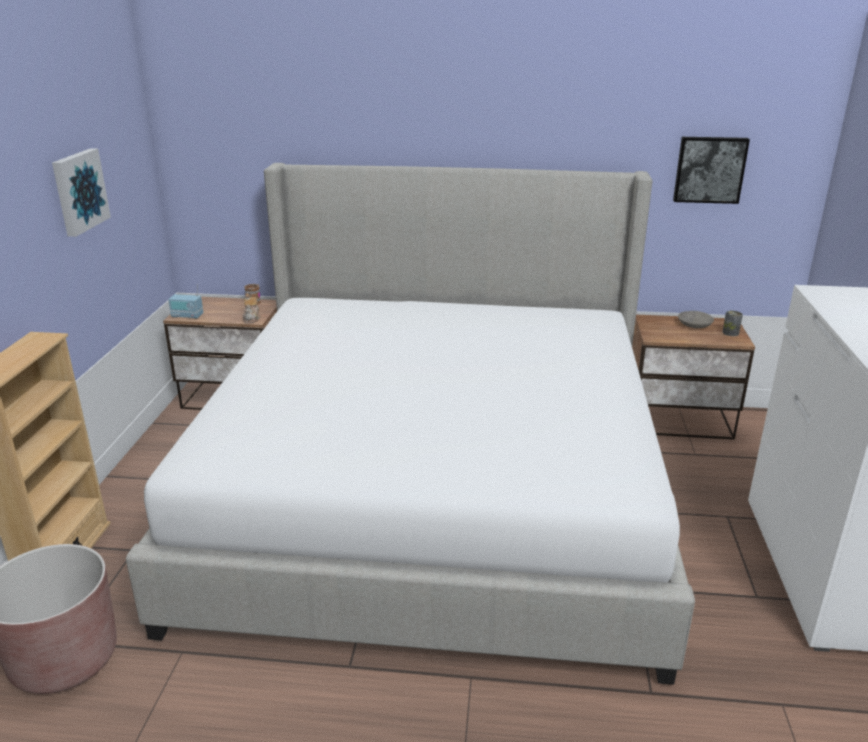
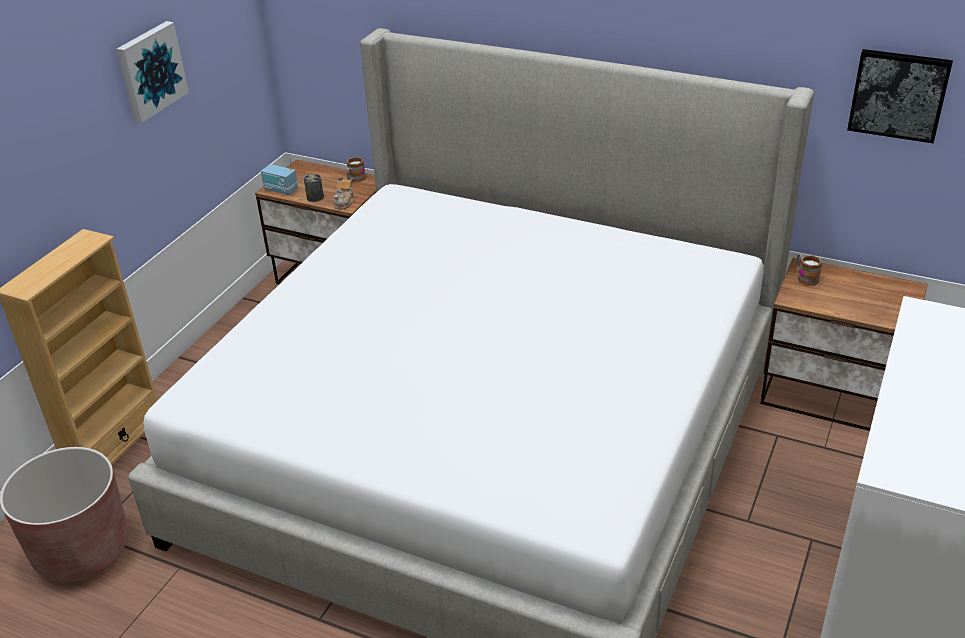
camera: 20 degrees right, 10 degrees up
grey bowl [678,311,714,328] -> none
can [722,311,743,336] -> can moved to [304,174,324,202]
none -> mug [796,254,823,286]

